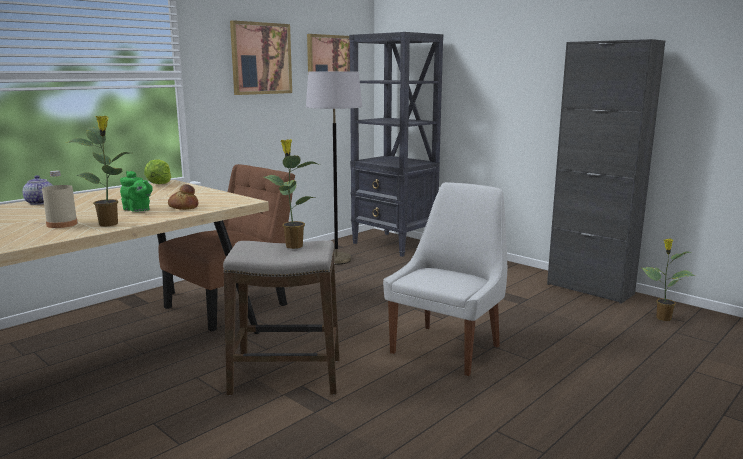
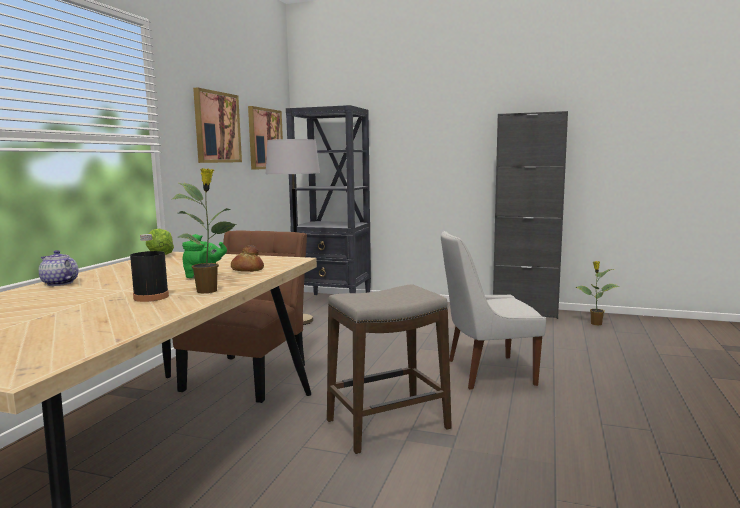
camera: 25 degrees left, 5 degrees down
beige bottle [42,171,78,228] -> black bottle [130,234,169,302]
potted plant [264,139,321,249] -> none
white chair [383,182,507,376] -> white chair turned 105 degrees counterclockwise [441,231,546,390]

